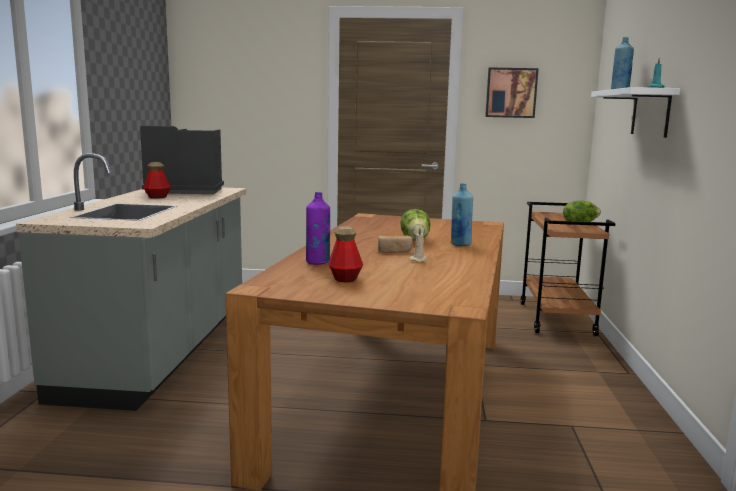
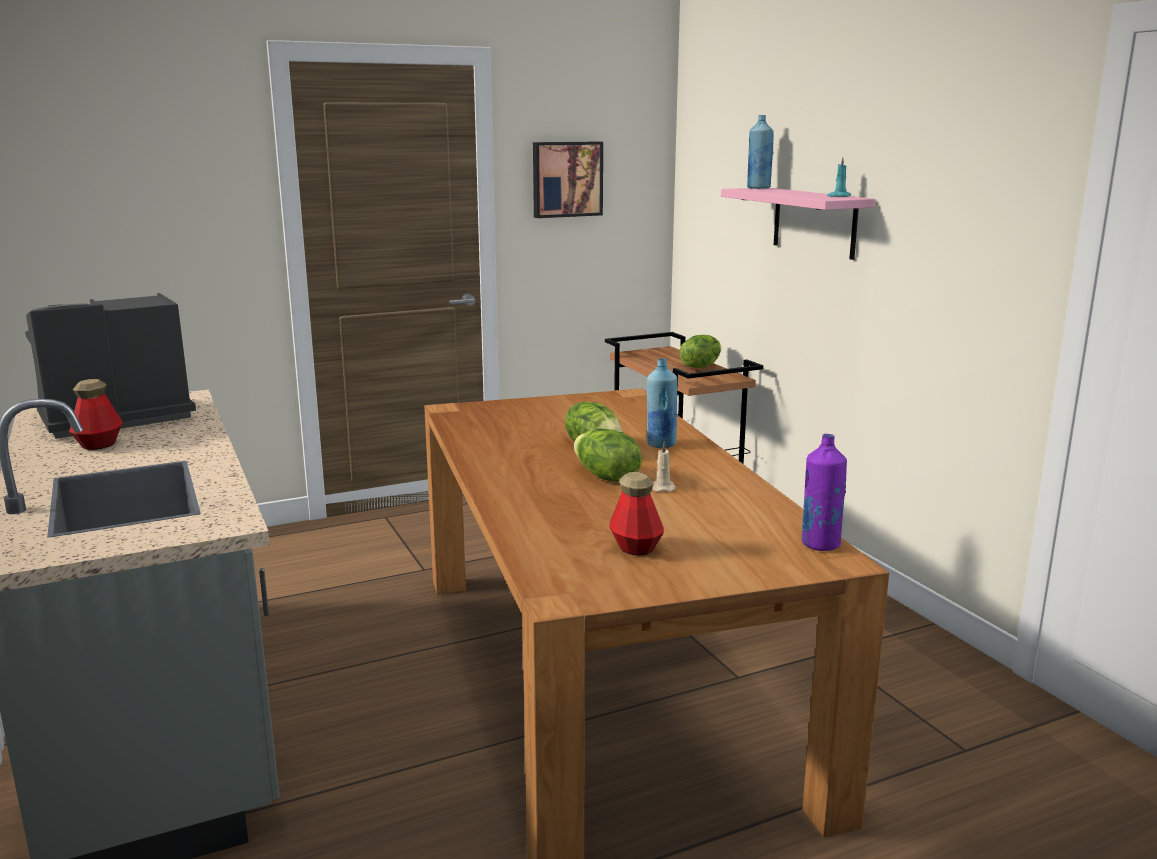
camera: 30 degrees left, 5 degrees up
purple bottle [306,192,330,265] -> purple bottle moved to [802,434,847,551]
bread [378,235,413,253] -> lettuce [574,428,642,482]
white shelf [591,87,680,138] -> pink shelf [721,188,875,260]

